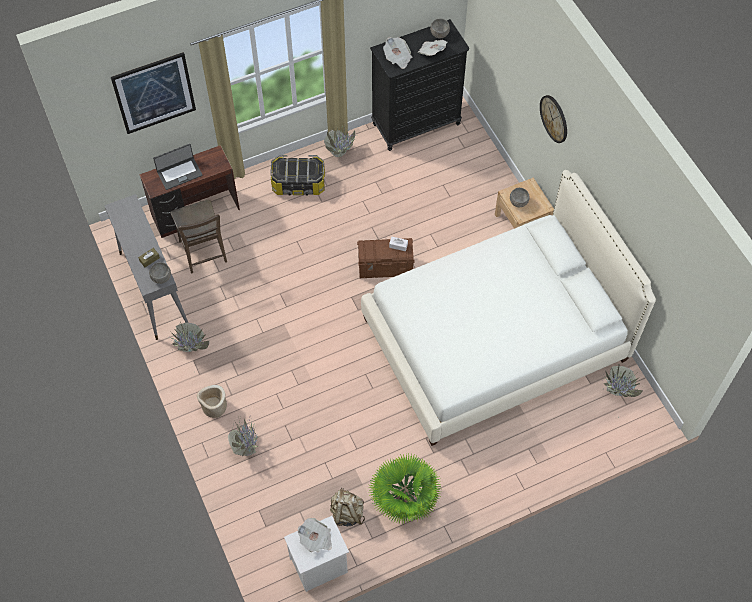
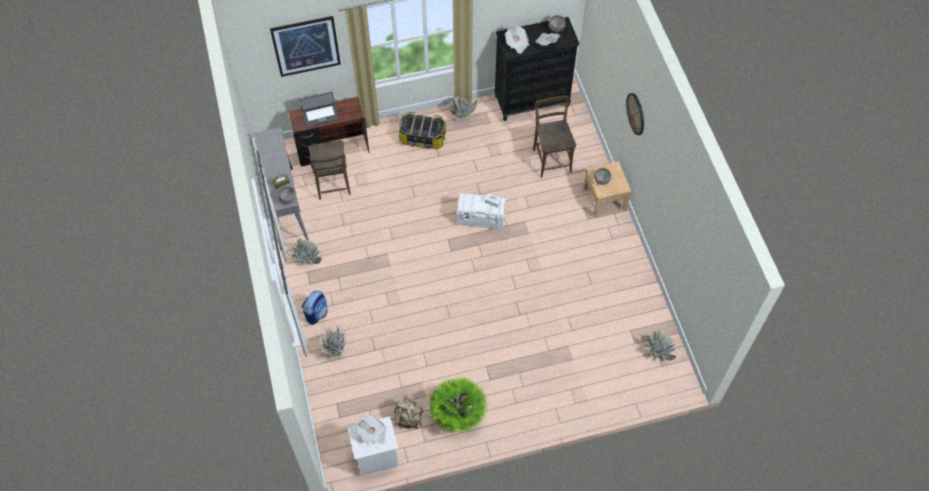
camera: 10 degrees right, 0 degrees up
beige planter [197,385,227,418] -> backpack [302,290,328,325]
brown storage box [357,238,415,278] -> white storage box [457,193,506,229]
white bed [361,170,656,446] -> none
none -> brown chair [533,96,576,178]

